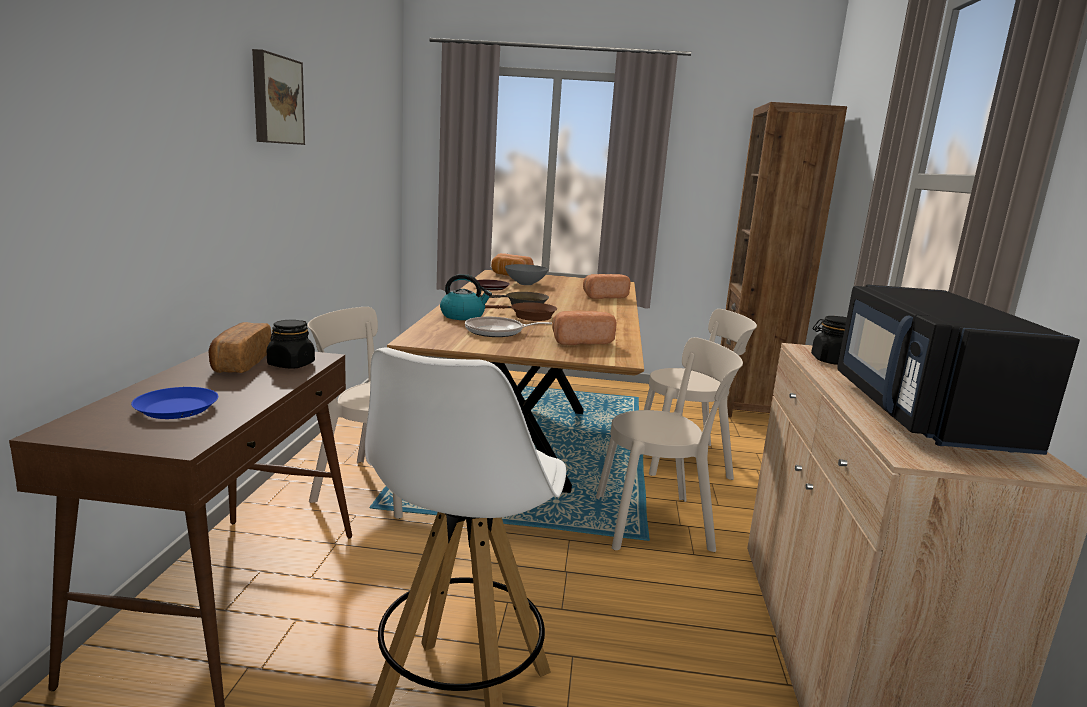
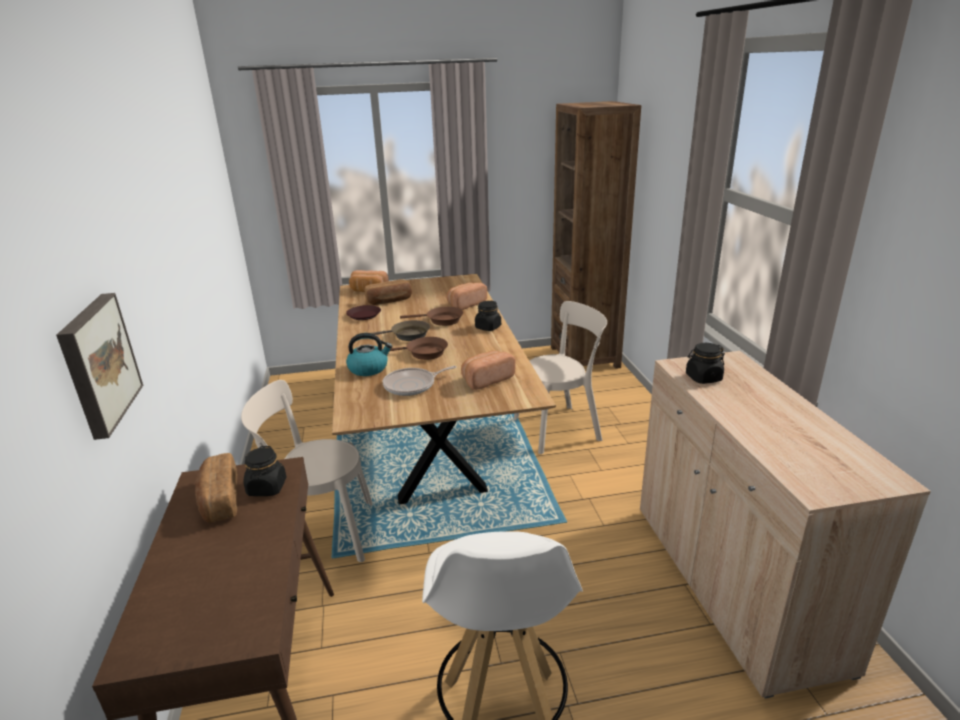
camera: 15 degrees left, 10 degrees up
blue plate [131,387,218,419] -> none
picture [252,49,305,145] -> picture moved to [56,293,143,440]
grey bowl [505,264,548,285] -> bread [365,279,412,305]
beige chair [596,337,743,552] -> none
black microwave [837,285,1080,455] -> none
none -> brown frying pan [400,307,463,326]
none -> black jar [475,301,501,331]

